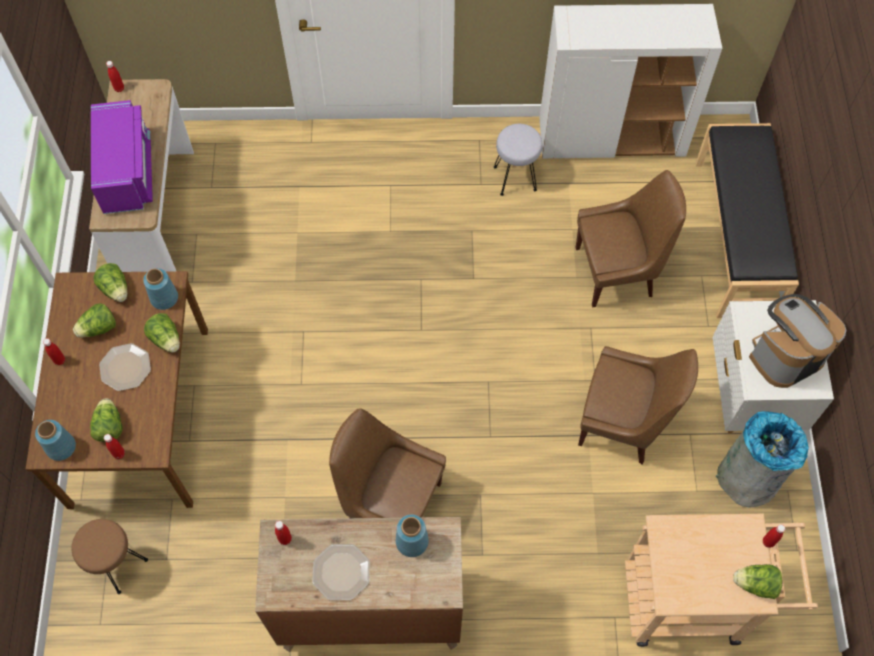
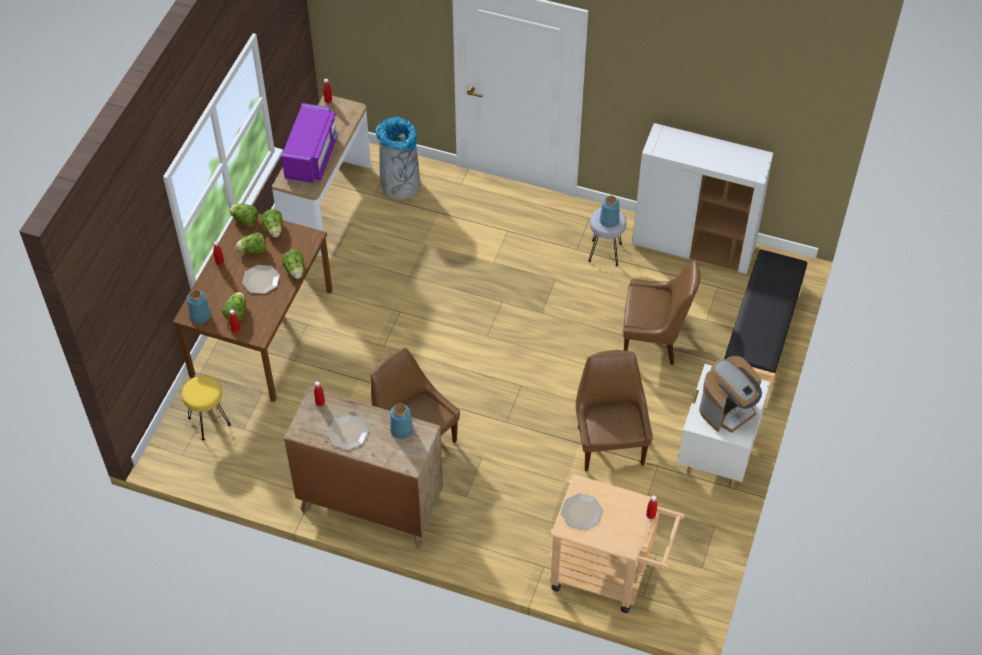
camera: 20 degrees right, 10 degrees down
brown stool [72,519,148,594] -> yellow stool [182,376,231,440]
blue vase [143,268,178,310] -> blue vase moved to [599,196,620,228]
brown chair [578,346,698,464] -> brown chair turned 135 degrees counterclockwise [576,350,653,471]
grey trash can [716,411,809,508] -> grey trash can moved to [375,117,421,200]
lettuce [733,564,782,599] -> lettuce moved to [229,204,258,227]
coffee machine [749,294,846,388] -> coffee machine turned 150 degrees clockwise [699,356,762,433]
none -> plate [561,493,603,530]

